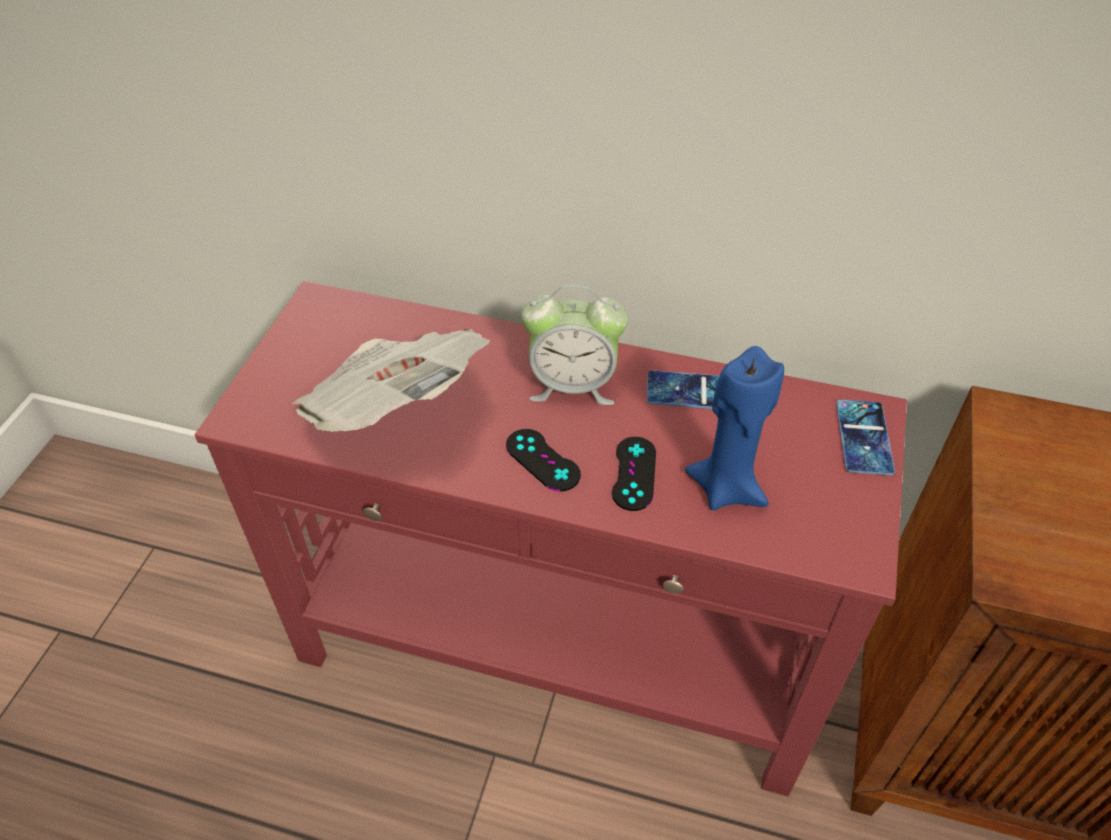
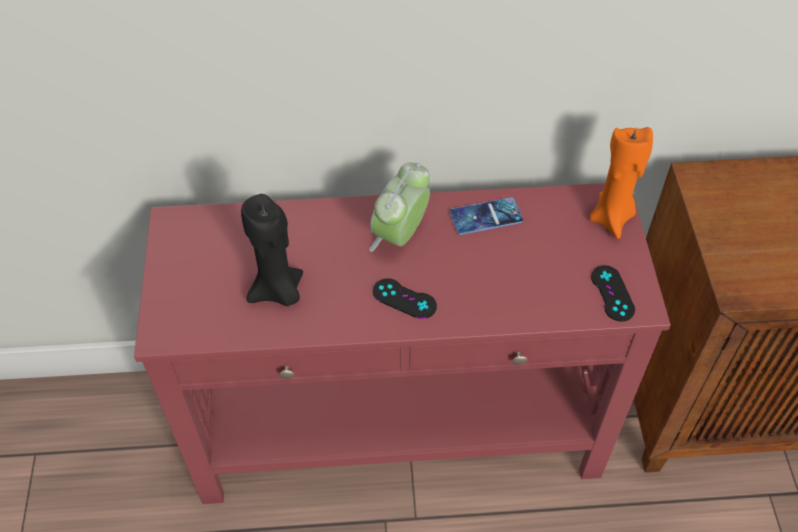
camera: 20 degrees left, 5 degrees up
newspaper [292,329,490,432] -> black candle [241,194,303,306]
alarm clock [522,285,628,405] -> alarm clock turned 135 degrees clockwise [369,162,430,252]
black game controller [612,437,656,511] -> black game controller moved to [591,265,635,322]
blue candle [685,346,784,510] -> none
phone [836,400,895,475] -> orange candle [589,127,653,239]

